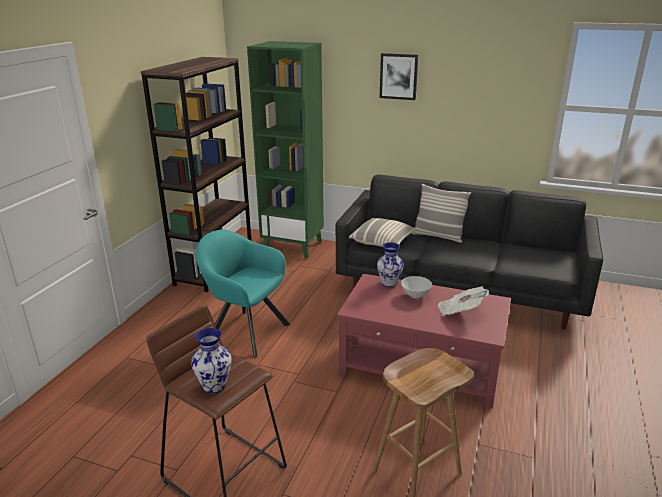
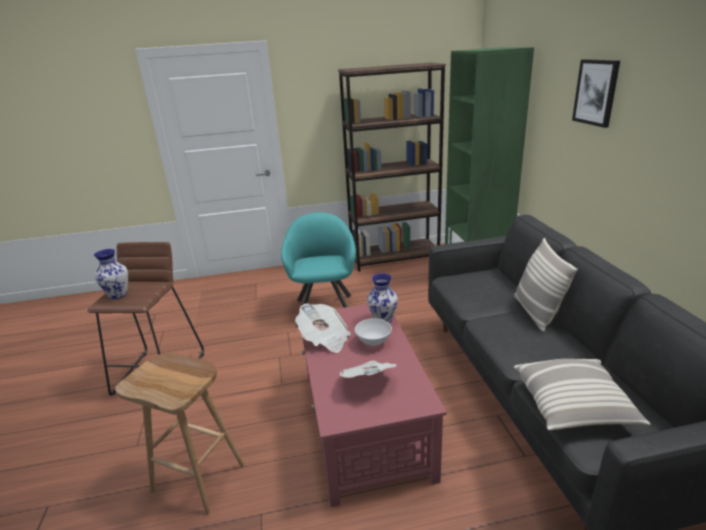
camera: 60 degrees right, 0 degrees up
pillow [349,218,417,247] -> pillow moved to [513,359,650,430]
none -> newspaper [295,303,351,353]

